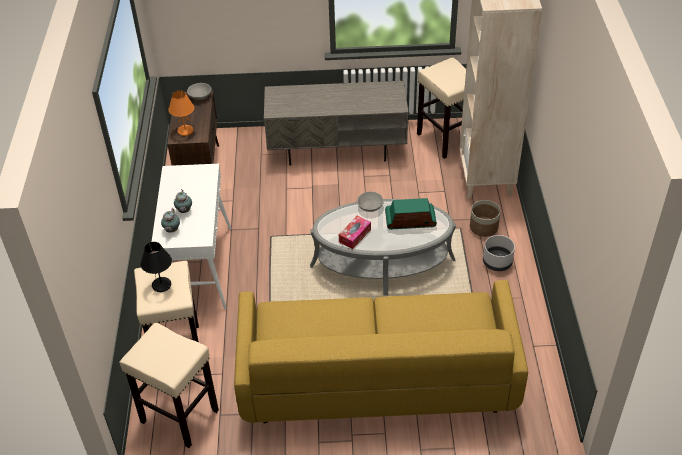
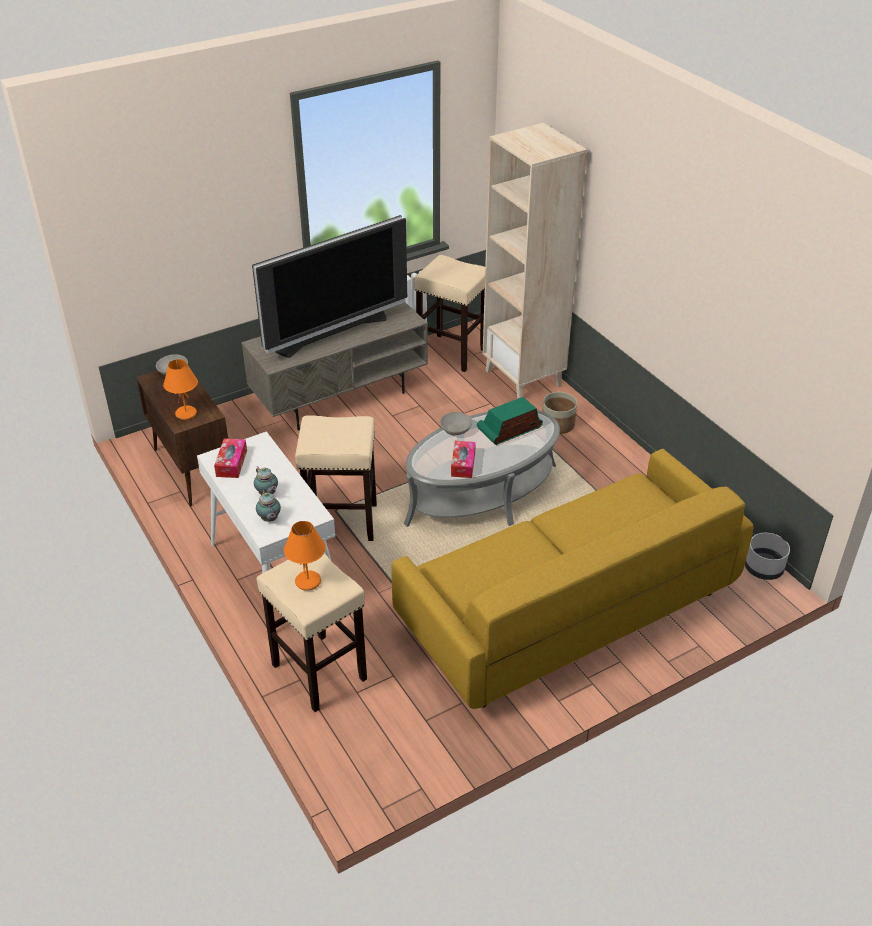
camera: 30 degrees left, 5 degrees down
beige stool [120,323,219,448] -> beige stool moved to [295,415,377,541]
black table lamp [141,242,172,292] -> orange table lamp [284,521,326,591]
grey planter [483,235,515,271] -> grey planter moved to [745,533,790,580]
none -> tissue box [214,438,247,478]
none -> television [252,215,407,358]

